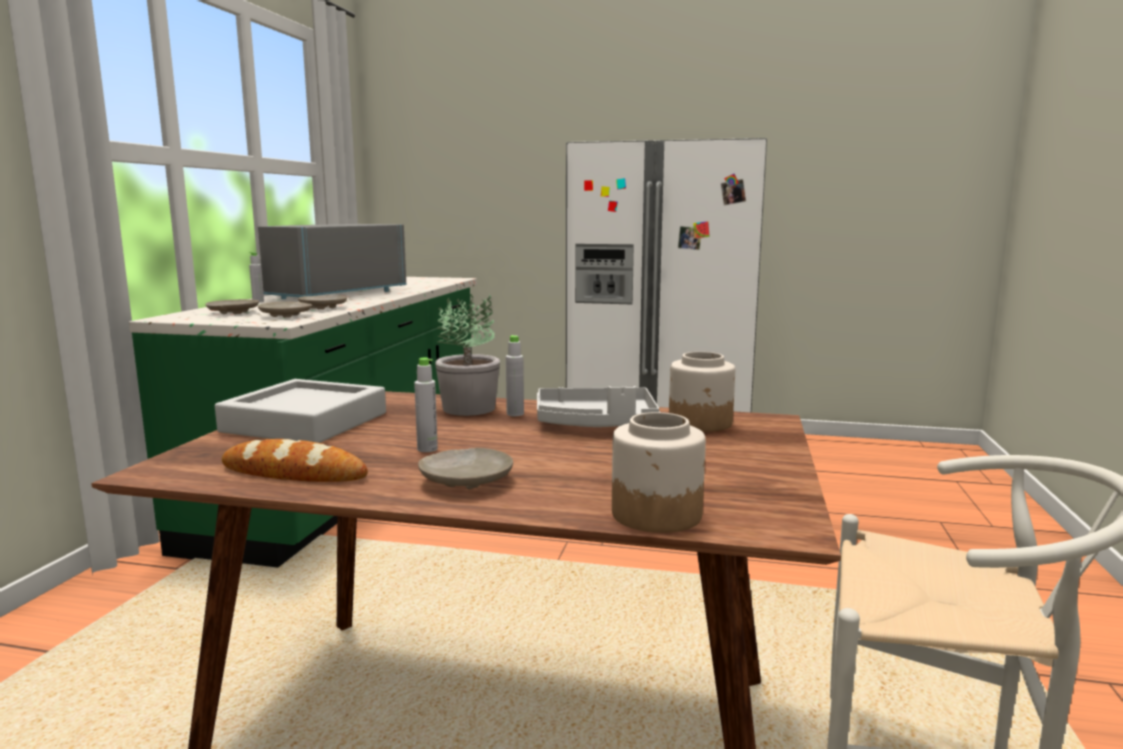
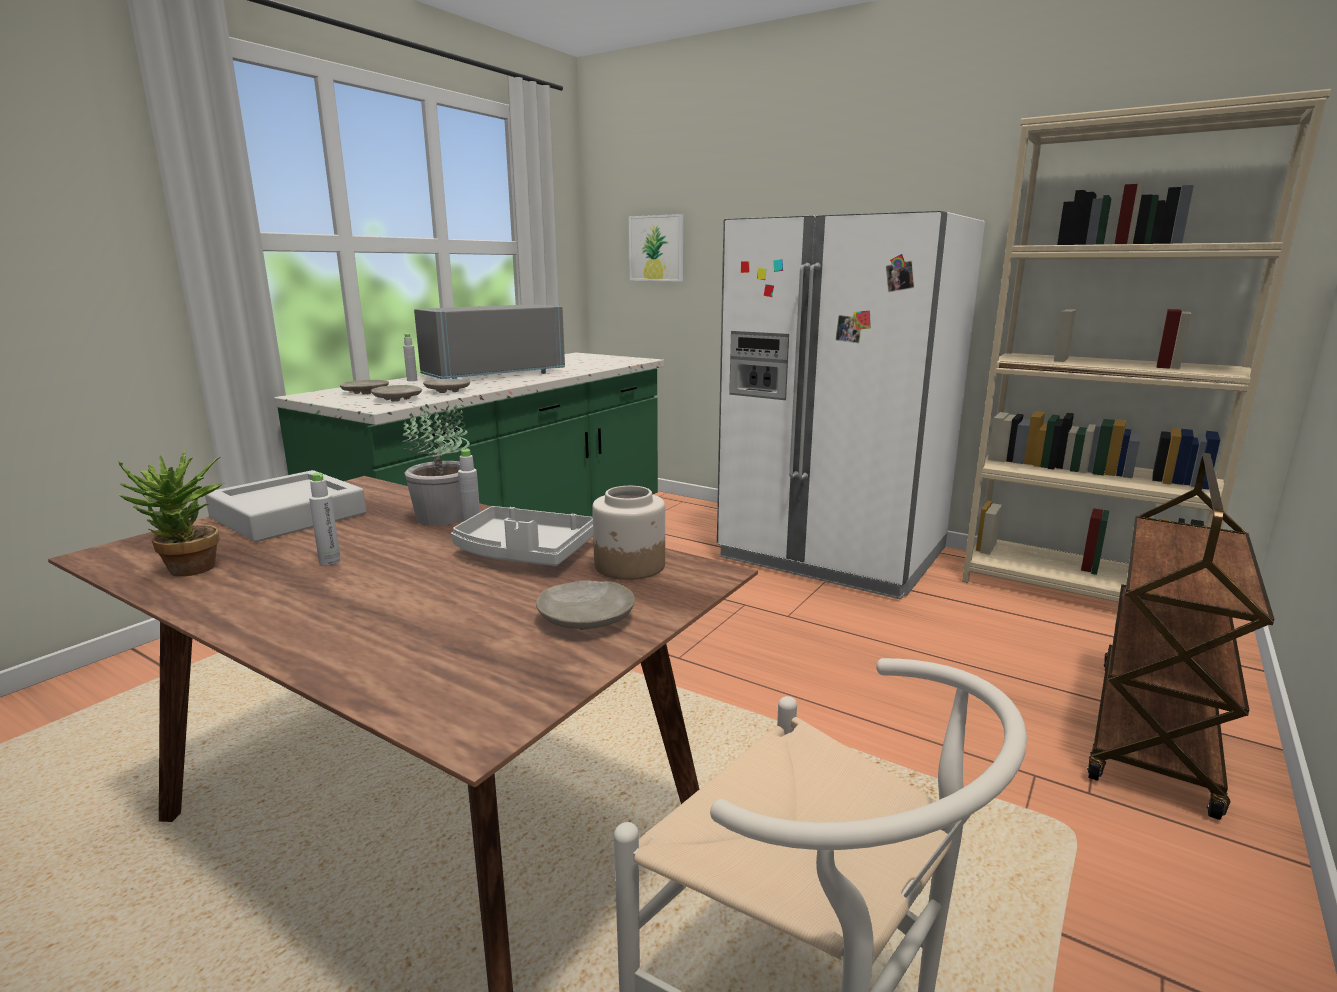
camera: 20 degrees right, 5 degrees up
bread [222,439,368,482] -> potted plant [118,450,225,576]
beige plate [418,448,513,490] -> beige plate moved to [536,581,635,630]
jar [612,412,706,533] -> none
none -> picture [629,214,683,281]
none -> beige bookcase [962,89,1331,603]
none -> brown cart [1087,453,1274,820]

